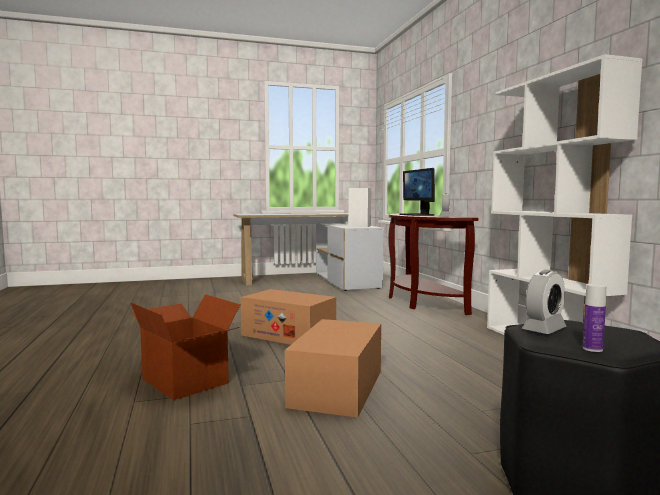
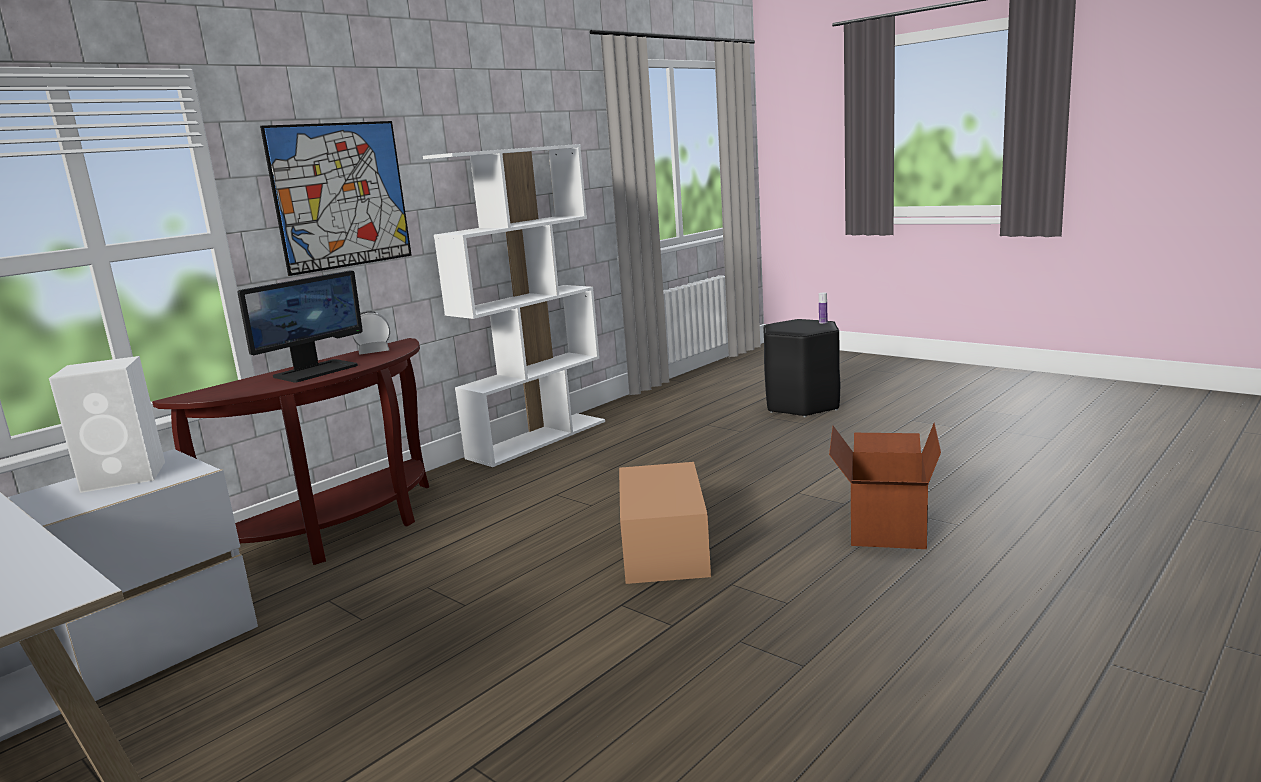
camera: 120 degrees left, 10 degrees up
cardboard box [285,319,381,418] -> none
alarm clock [522,270,567,334] -> none
none -> picture [260,121,412,276]

